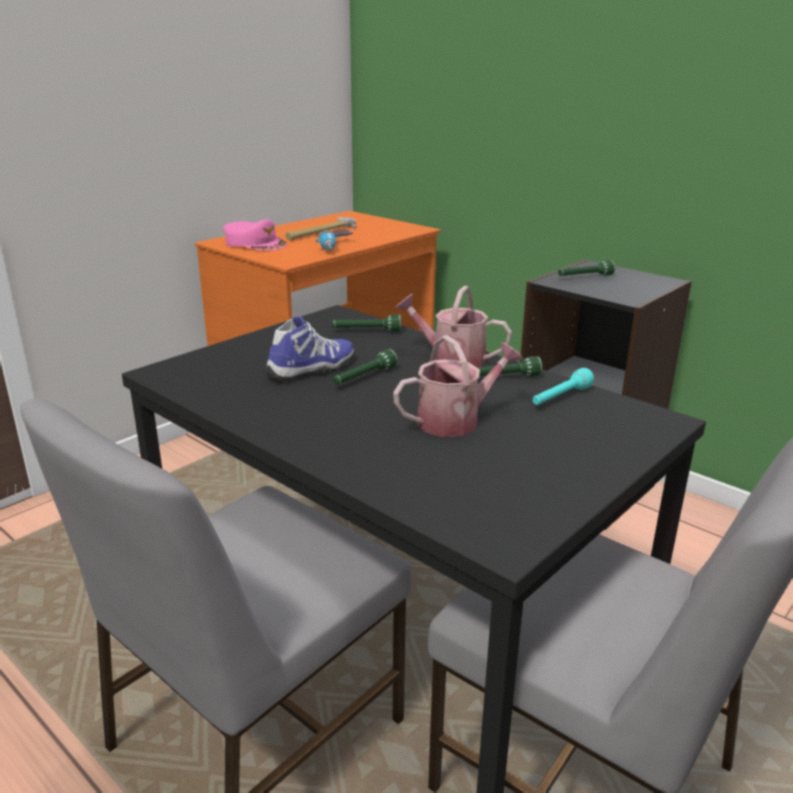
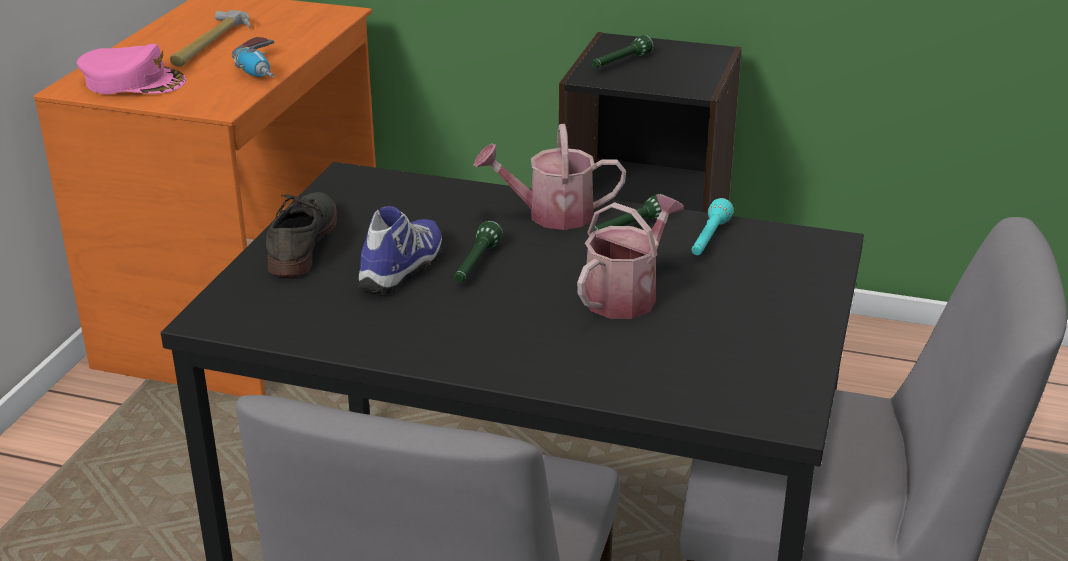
camera: 25 degrees left, 5 degrees up
green flashlight [332,314,401,332] -> none
none -> grey shoe [266,192,337,277]

